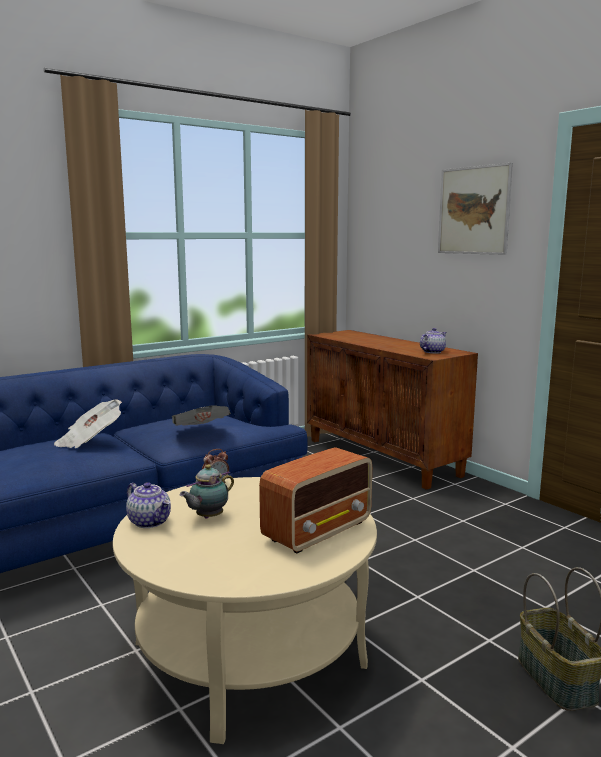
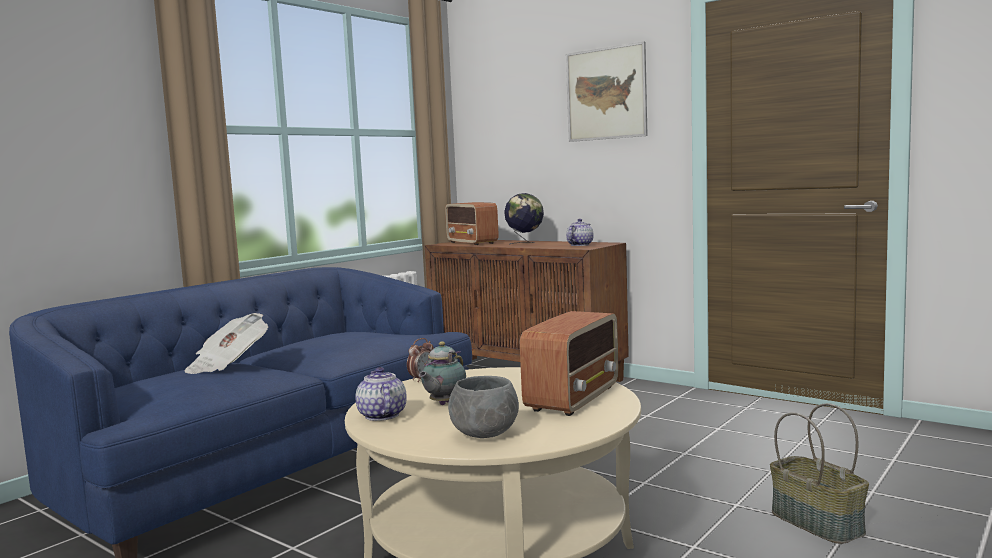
camera: 15 degrees left, 5 degrees down
teapot [126,482,171,528] -> teapot turned 135 degrees counterclockwise [356,367,407,421]
newspaper [172,405,231,426] -> none
none -> radio [445,202,499,245]
none -> grey bowl [448,376,519,438]
none -> globe [504,193,544,245]

